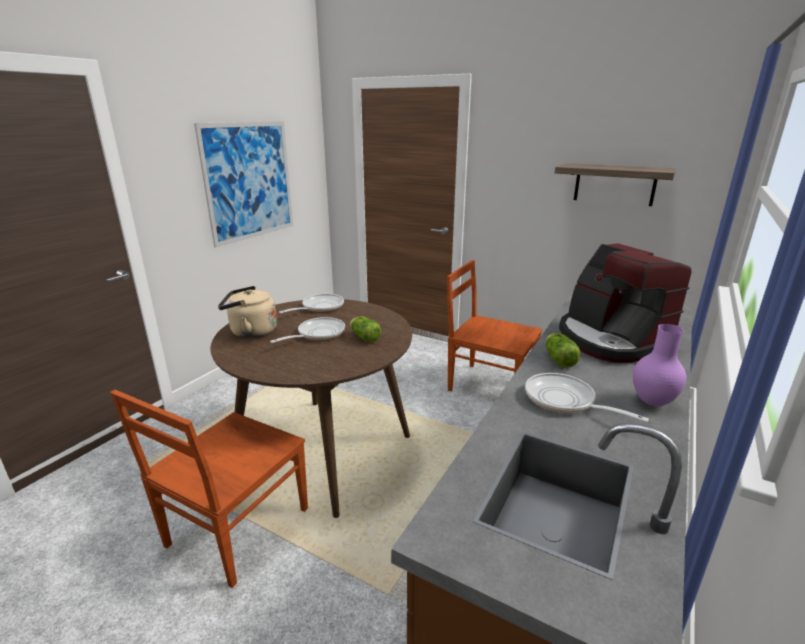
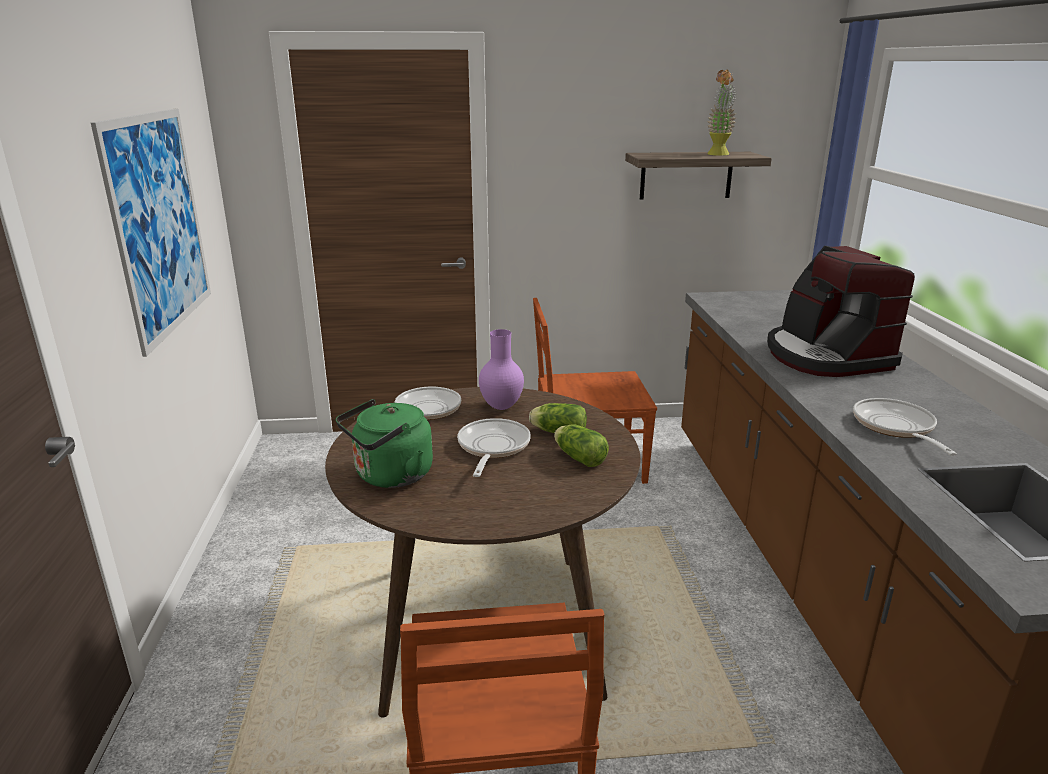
camera: 35 degrees left, 0 degrees up
beige kettle [218,286,277,338] -> green kettle [336,399,433,488]
frying pan [525,373,649,422] -> frying pan turned 75 degrees clockwise [853,398,957,456]
lettuce [546,333,581,368] -> lettuce moved to [554,424,609,467]
coffee machine [559,243,691,363] -> coffee machine turned 45 degrees clockwise [767,246,915,377]
purple vase [633,324,686,406] -> purple vase moved to [479,329,524,410]
none -> potted plant [707,70,737,156]

